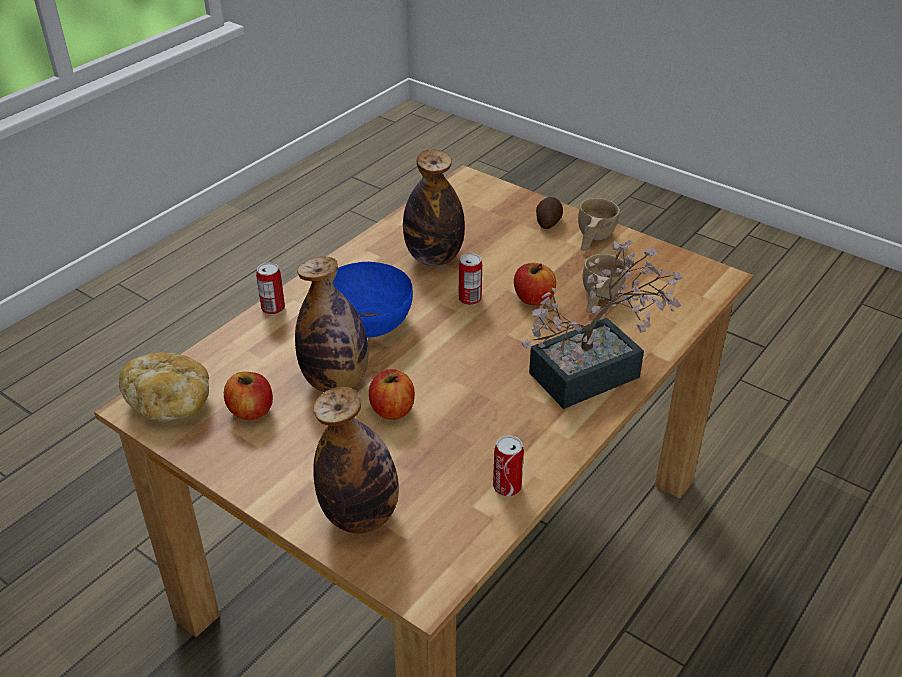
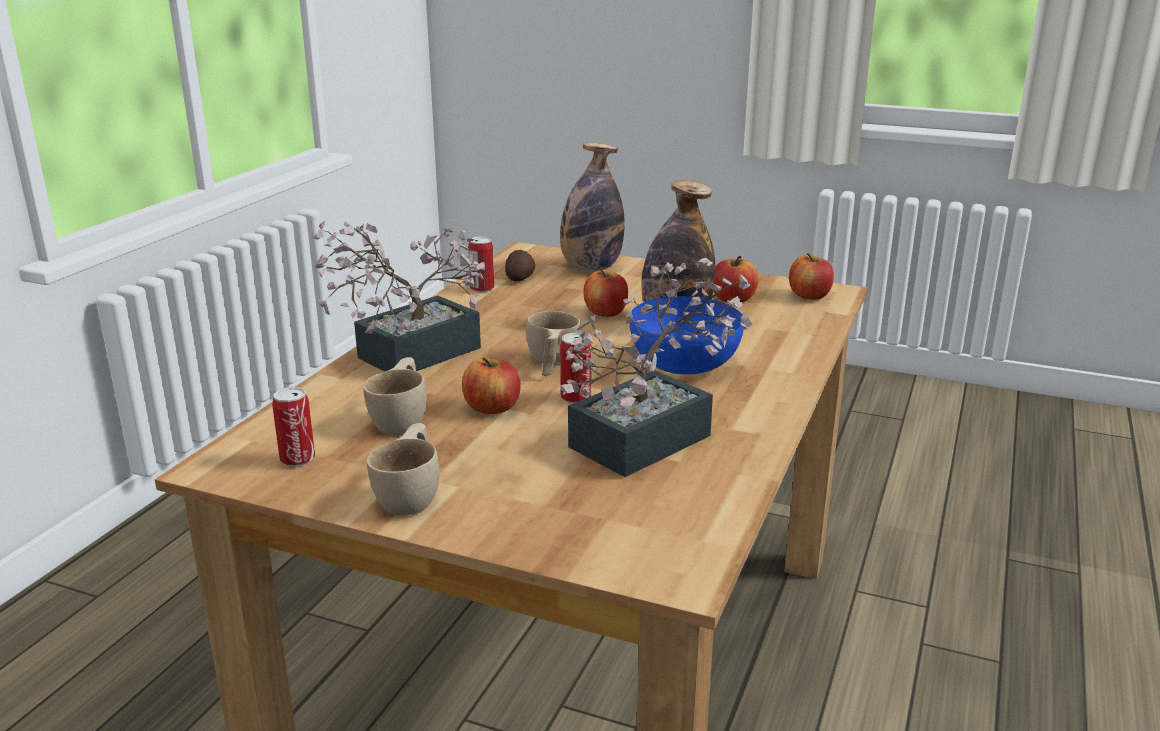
camera: 165 degrees right, 15 degrees down
bread [119,352,209,422] -> apple [789,253,834,300]
can [256,262,285,315] -> can moved to [272,387,315,467]
bottle [403,149,465,266] -> potted plant [560,258,753,477]
potato [536,197,563,229] -> potato moved to [505,250,535,281]
none -> beige cup [526,311,580,376]

